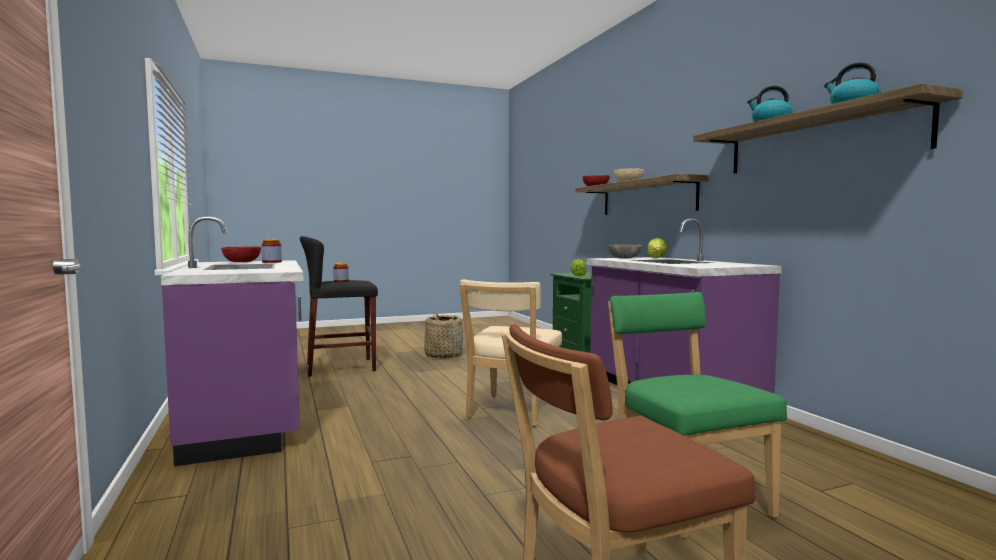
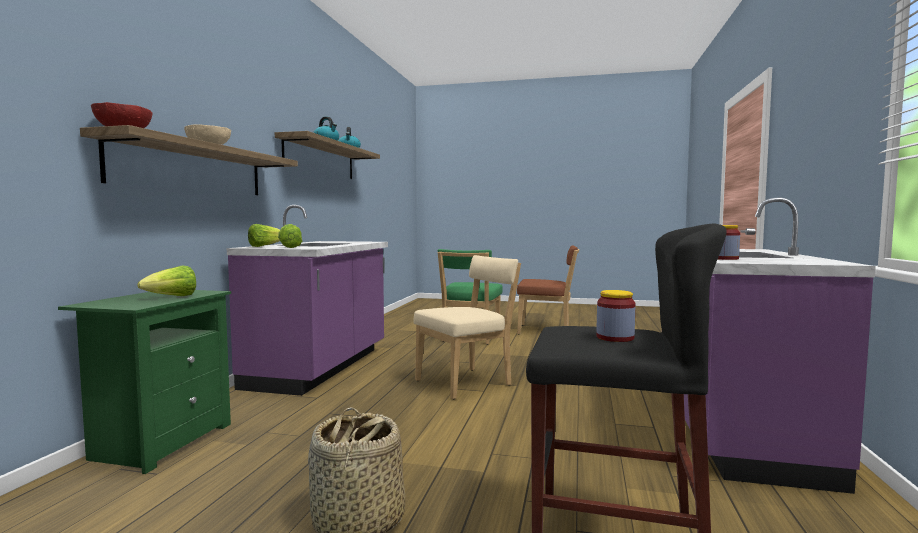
camera: 145 degrees left, 0 degrees up
red bowl [221,246,261,262] -> none
grey bowl [608,245,642,259] -> lettuce [278,224,302,248]

